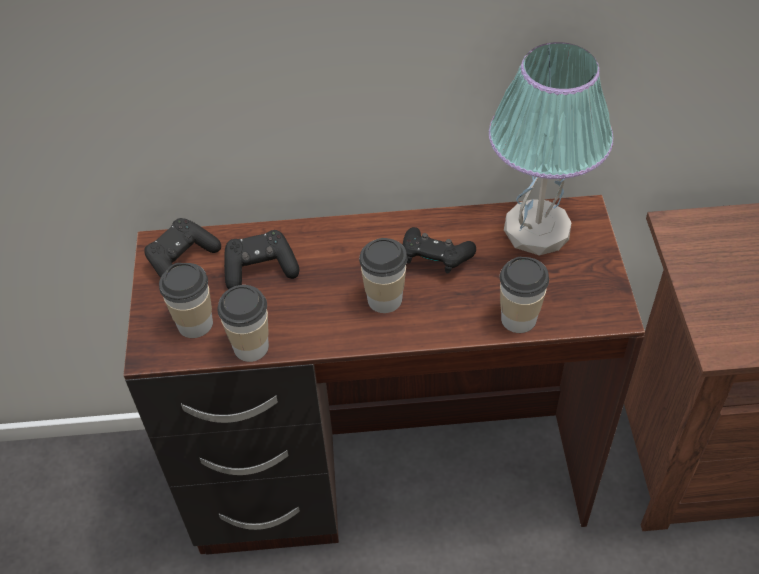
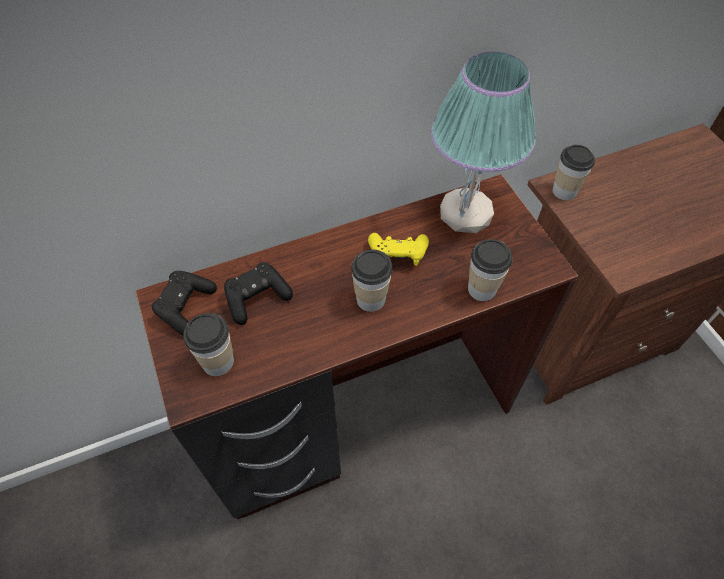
camera: 20 degrees left, 5 degrees up
cup [217,285,269,362] -> cup moved to [553,145,595,201]
black game controller [403,227,476,274] -> yellow game controller [368,233,429,266]

